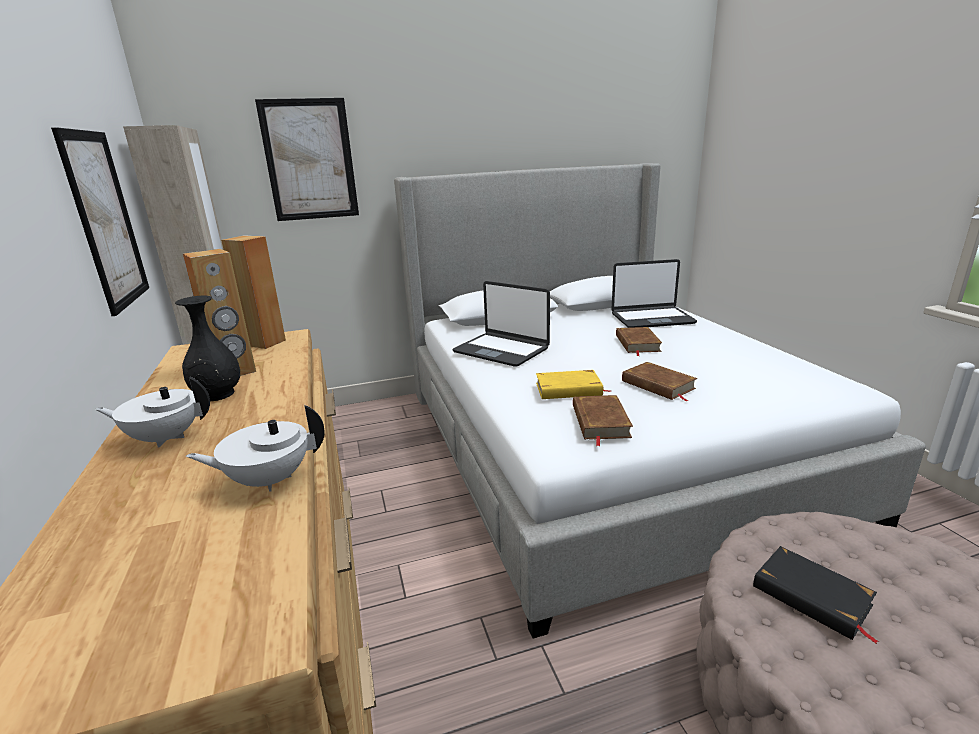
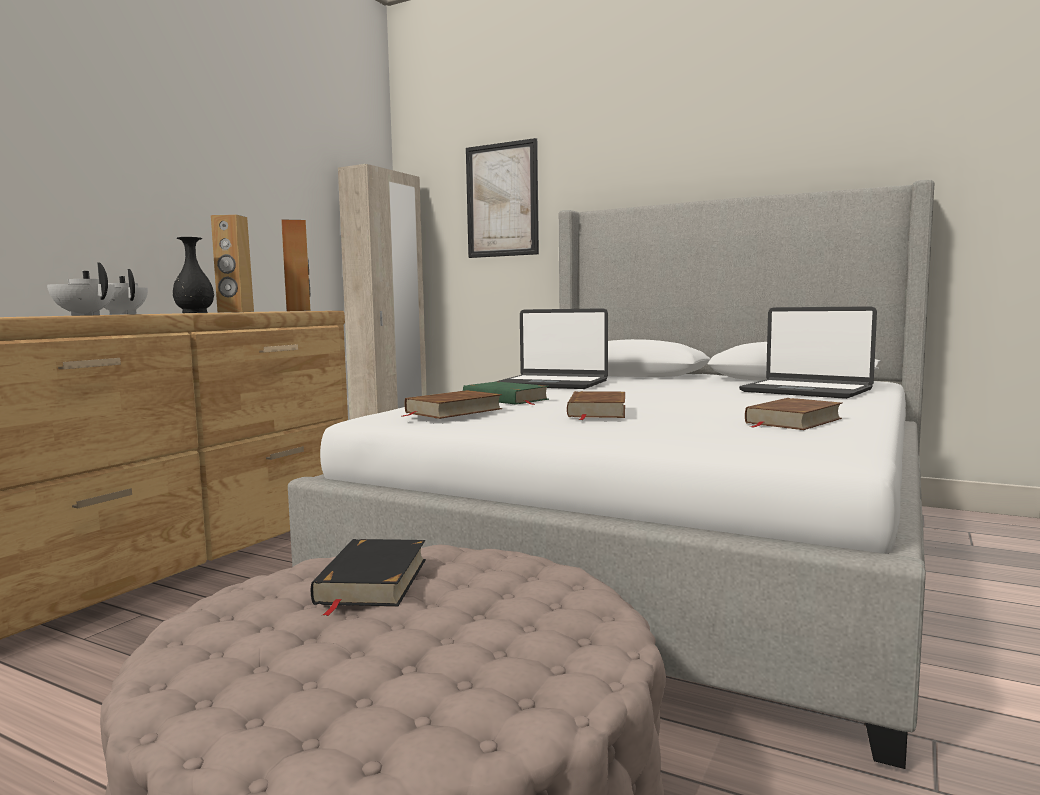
camera: 45 degrees right, 15 degrees down
picture [51,127,149,316] -> none
laptop [452,281,550,367] -> laptop turned 60 degrees counterclockwise [496,308,608,389]
yellow book [536,370,611,399] -> green book [463,382,549,405]
brown book [616,327,662,356] -> brown book moved to [745,398,842,430]

